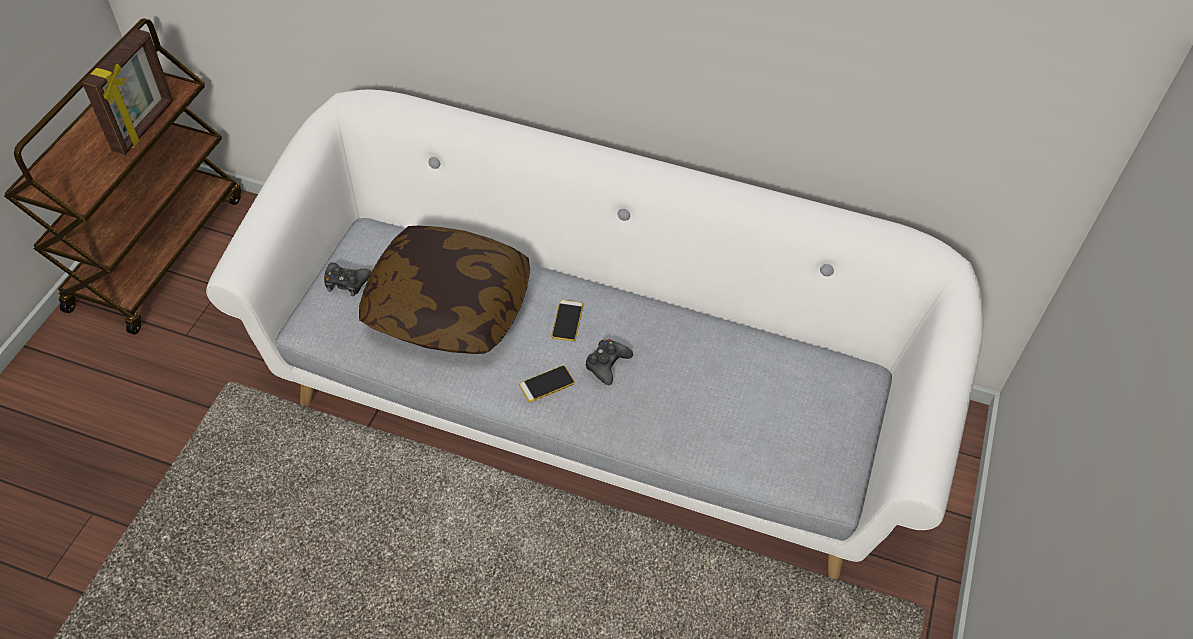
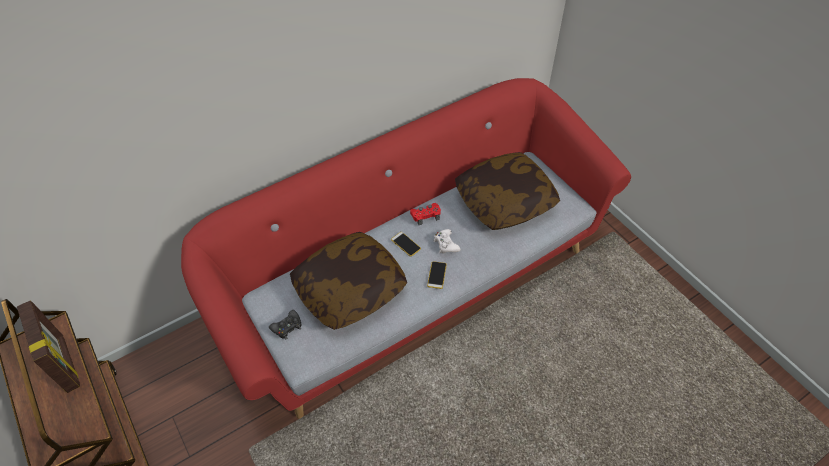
camera: 50 degrees left, 0 degrees up
white sofa [206,90,984,579] -> red sofa [181,78,631,419]
black game controller [585,339,633,385] -> white game controller [434,229,460,254]
none -> red game controller [410,203,441,225]
none -> pillow [455,152,560,230]

